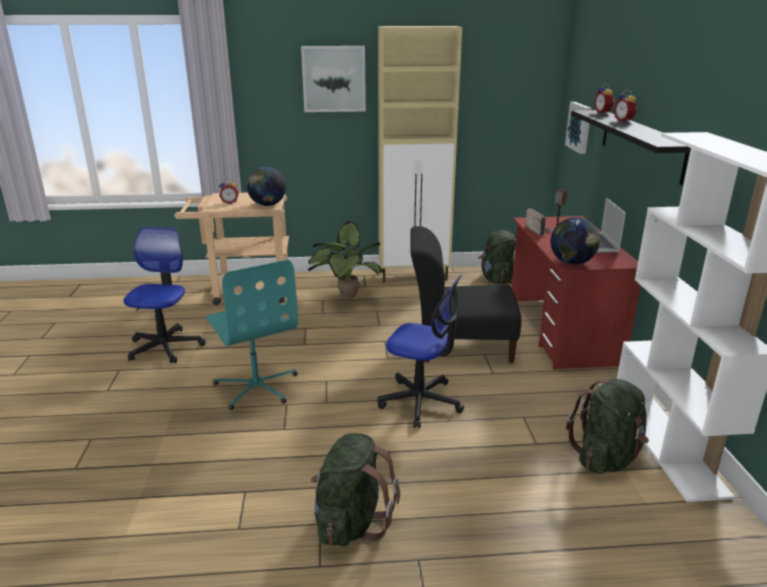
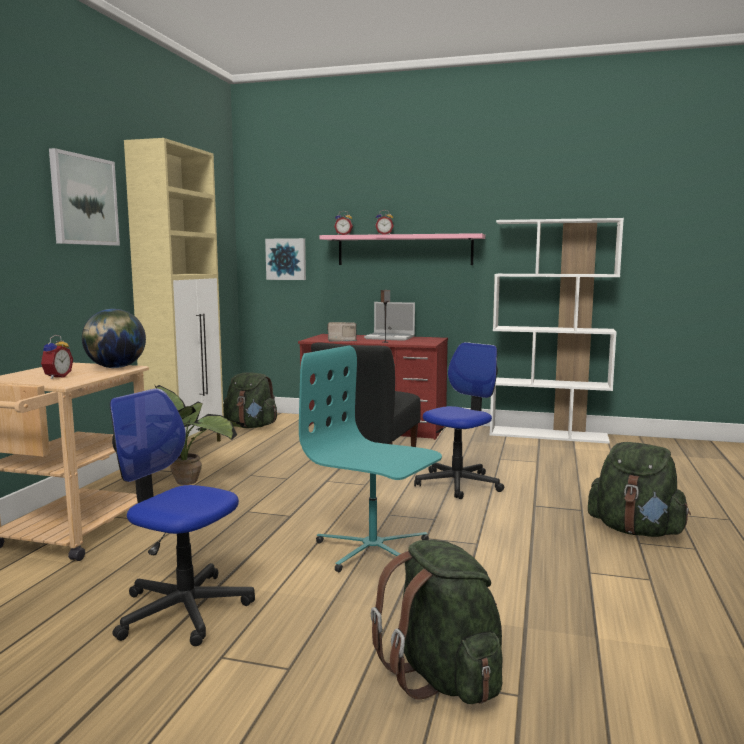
camera: 70 degrees left, 15 degrees down
turquoise office chair [206,260,298,410] -> turquoise office chair turned 135 degrees counterclockwise [299,346,442,572]
globe [550,217,600,265] -> none
green backpack [566,379,649,474] -> green backpack moved to [371,539,503,704]
black shelf [571,110,691,185] -> pink shelf [319,233,485,265]

